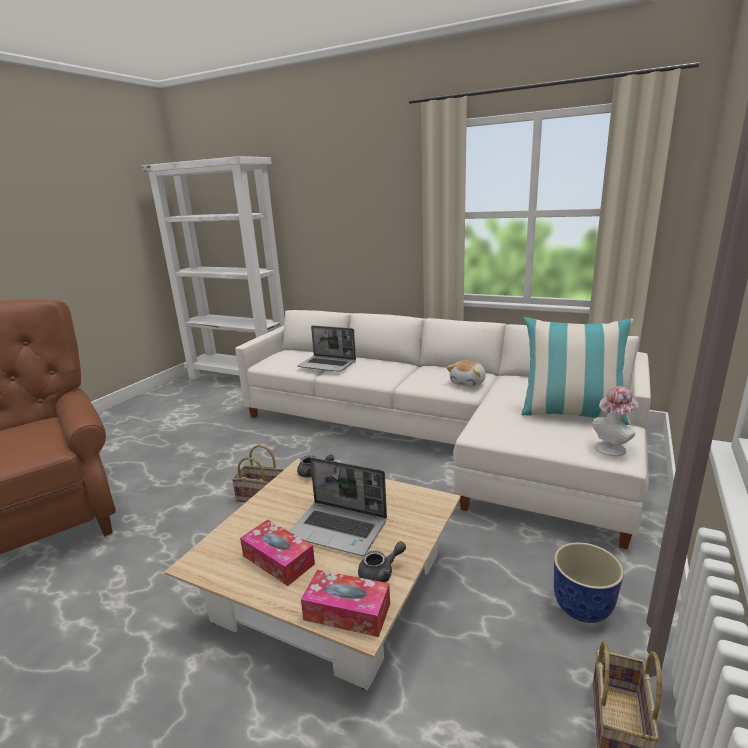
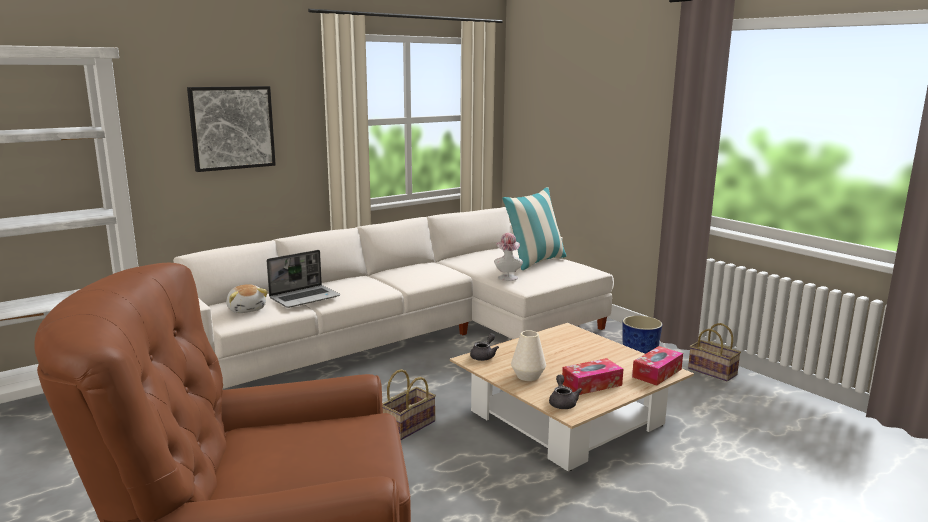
camera: 65 degrees left, 5 degrees down
laptop [289,457,387,556] -> none
grey teapot [358,541,406,582] -> grey teapot moved to [549,375,582,409]
plush toy [446,360,486,387] -> plush toy moved to [226,284,268,313]
hat [592,386,639,456] -> hat moved to [494,233,523,281]
none -> picture [187,86,276,172]
none -> white vase [511,330,546,381]

